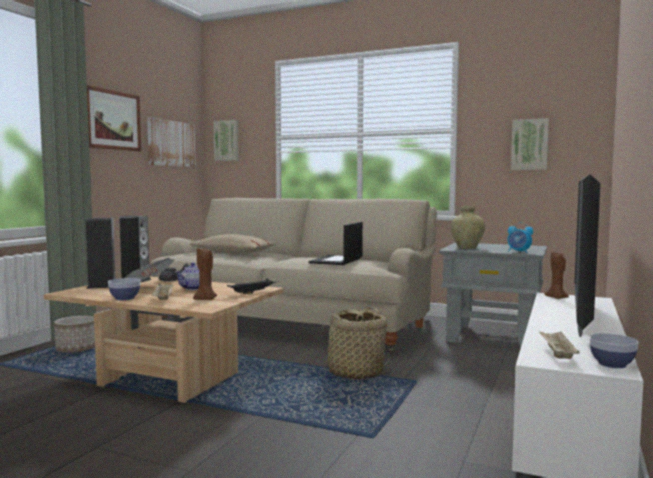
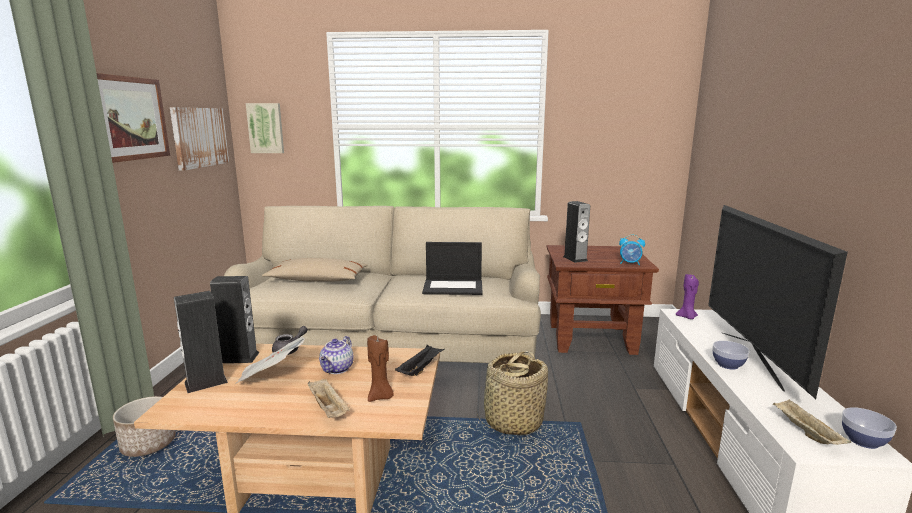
camera: 20 degrees left, 10 degrees up
bowl [108,278,141,300] -> bowl moved to [712,341,749,370]
laptop [309,222,363,265] -> laptop turned 90 degrees counterclockwise [422,242,483,295]
grey side table [439,242,547,348] -> brown side table [546,245,659,355]
beige vase [451,206,485,249] -> speaker [563,201,590,263]
picture [511,118,549,170] -> none
brown candle [544,252,569,299] -> purple candle [676,274,699,319]

